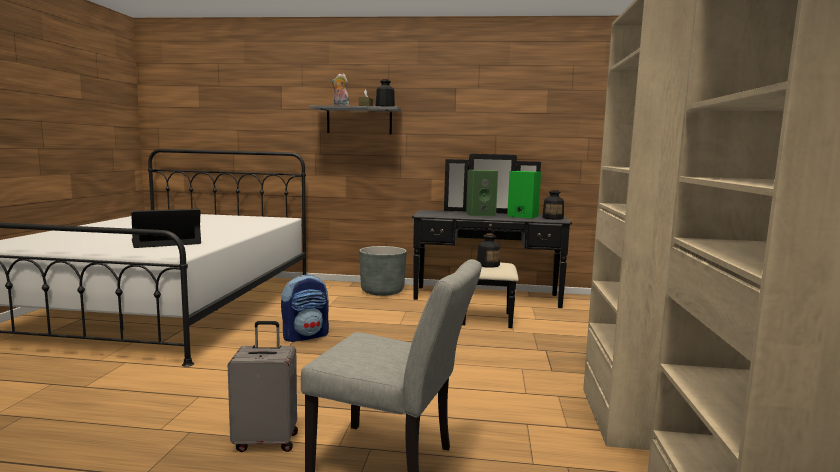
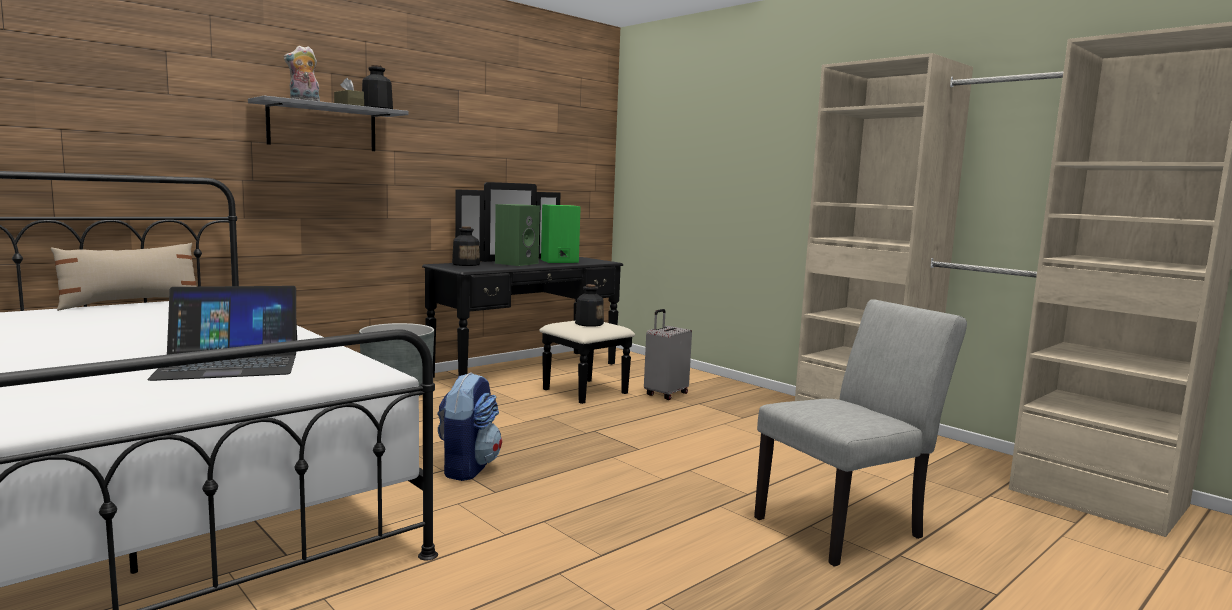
camera: 50 degrees left, 0 degrees up
laptop [131,209,201,248] -> laptop turned 120 degrees counterclockwise [147,286,297,381]
grey suitcase [228,321,298,452] -> grey suitcase moved to [644,309,692,400]
bottle [542,190,564,220] -> bottle moved to [452,226,480,266]
none -> beige pillow [51,243,197,311]

